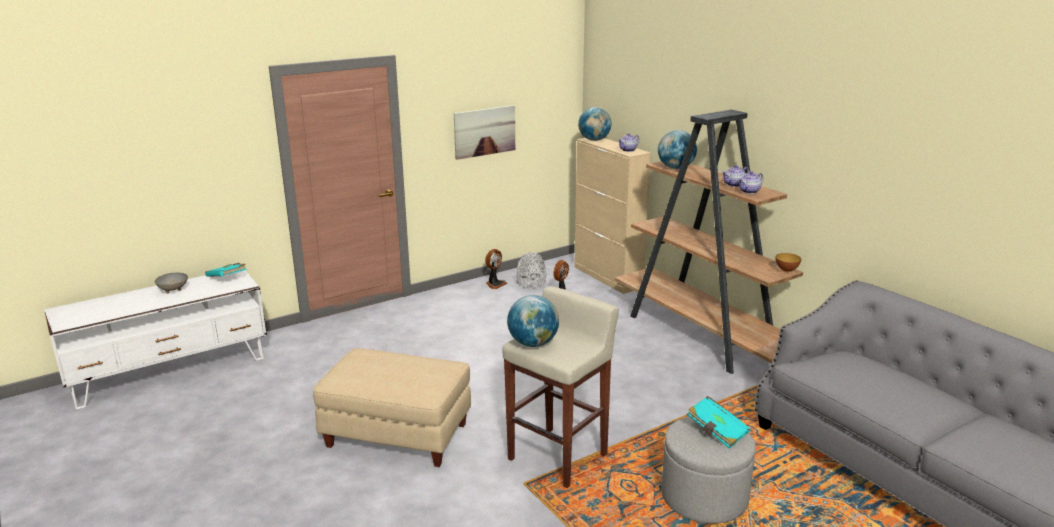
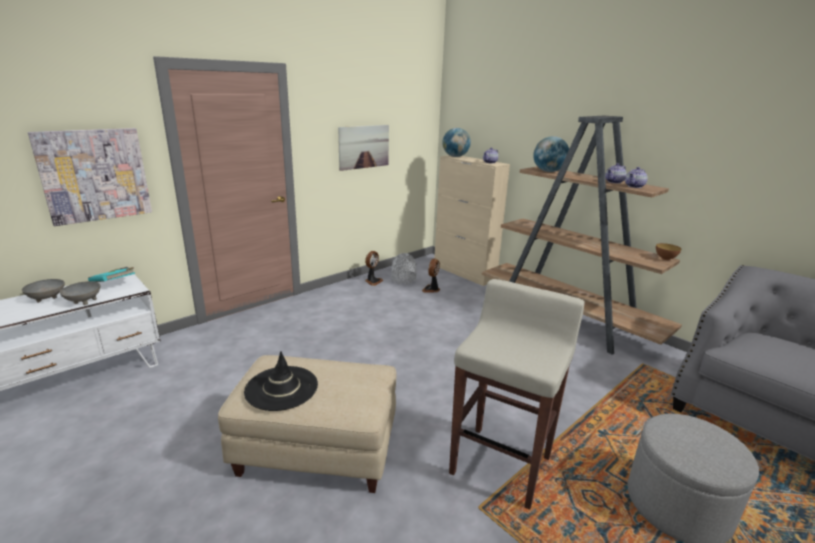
camera: 10 degrees left, 0 degrees up
globe [507,295,559,347] -> none
turquoise book [687,396,750,449] -> none
none -> picture [28,128,152,226]
none -> grey bowl [60,281,100,305]
none -> black hat [244,351,318,411]

